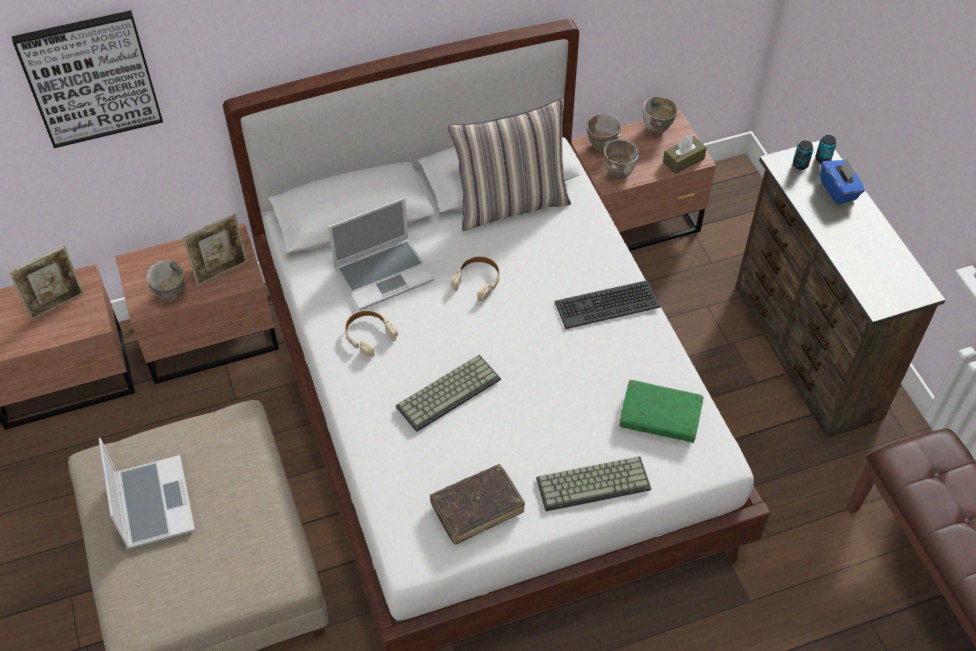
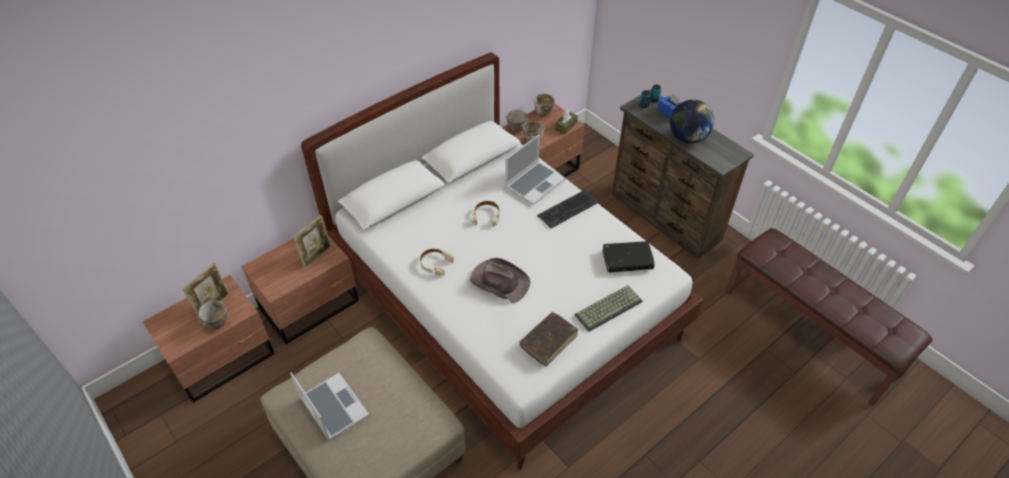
camera: 20 degrees left, 5 degrees down
picture [12,10,163,148] -> none
bowl [147,260,186,301] -> bowl moved to [199,300,228,329]
laptop [328,198,434,311] -> laptop moved to [505,134,566,205]
keyboard [396,355,501,432] -> brown hat [470,258,530,303]
pillow [448,99,571,231] -> none
green book [620,380,703,443] -> black book [603,241,655,272]
none -> globe [670,100,715,143]

